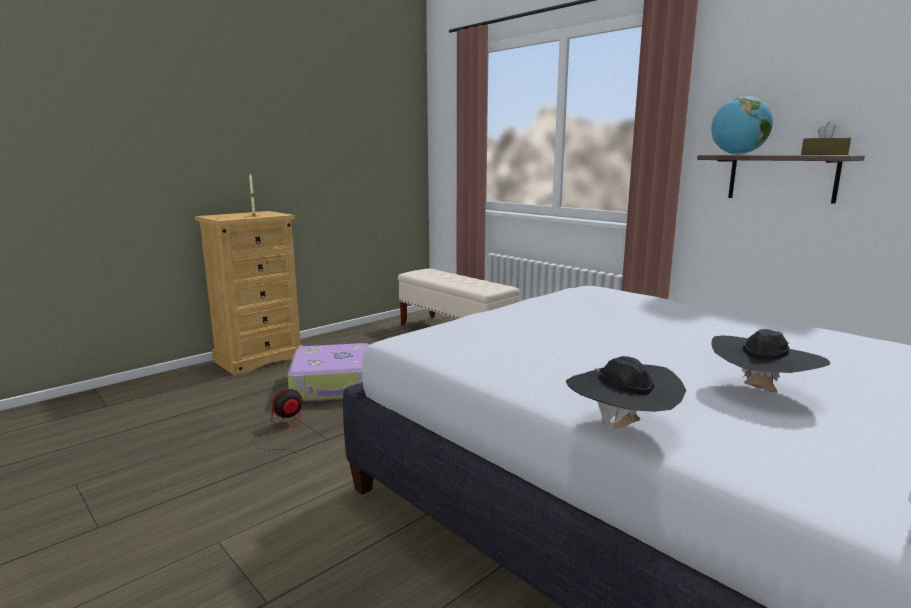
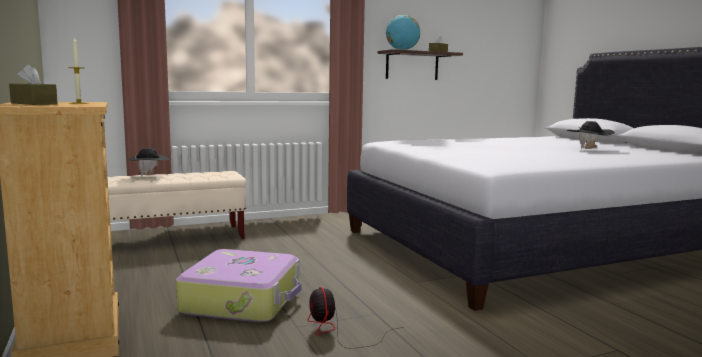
camera: 70 degrees left, 5 degrees down
black hat [566,356,687,429] -> black hat moved to [126,148,169,177]
none -> brown tissue box [9,65,58,105]

